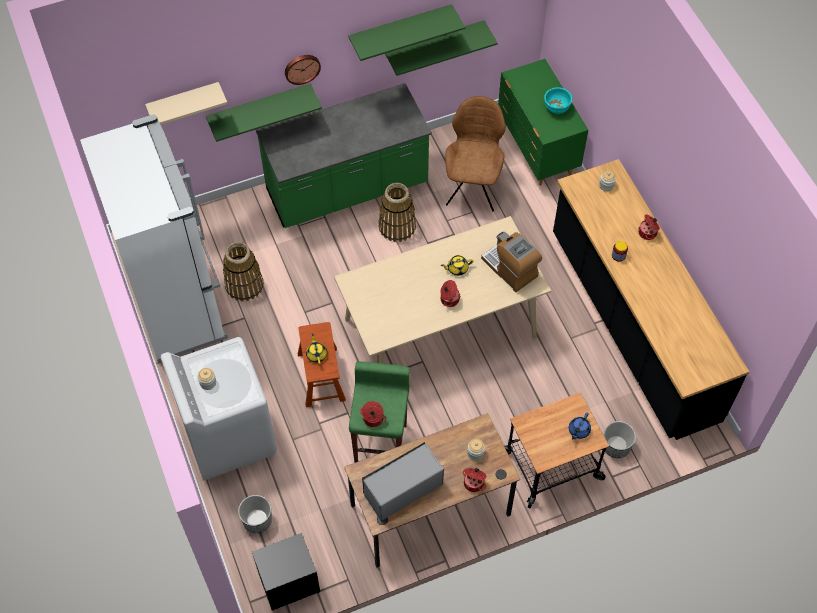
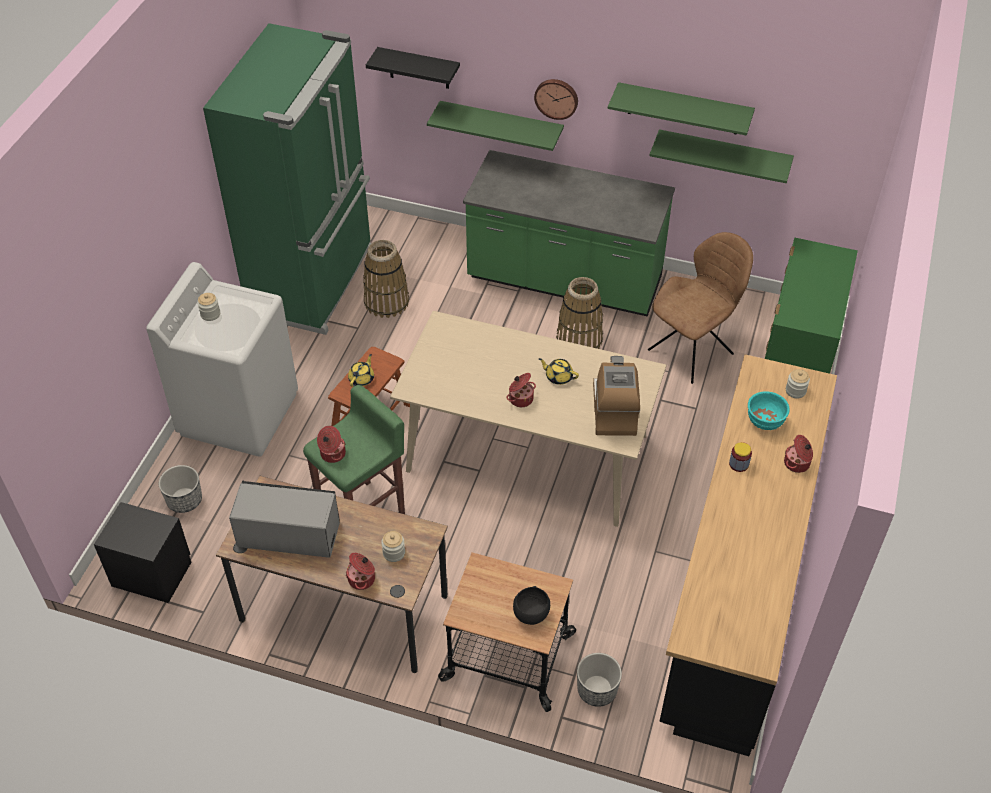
camera: 40 degrees right, 10 degrees down
white fridge [80,114,228,362] -> green fridge [203,23,372,335]
beige shelf [145,82,228,125] -> black shelf [366,47,460,89]
turquoise bowl [544,87,572,114] -> turquoise bowl moved to [748,391,790,430]
blue teapot [569,413,591,440] -> black bowl [513,586,550,625]

